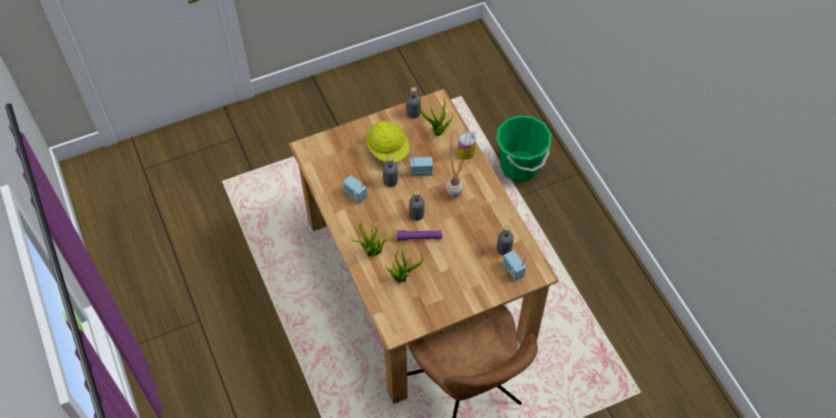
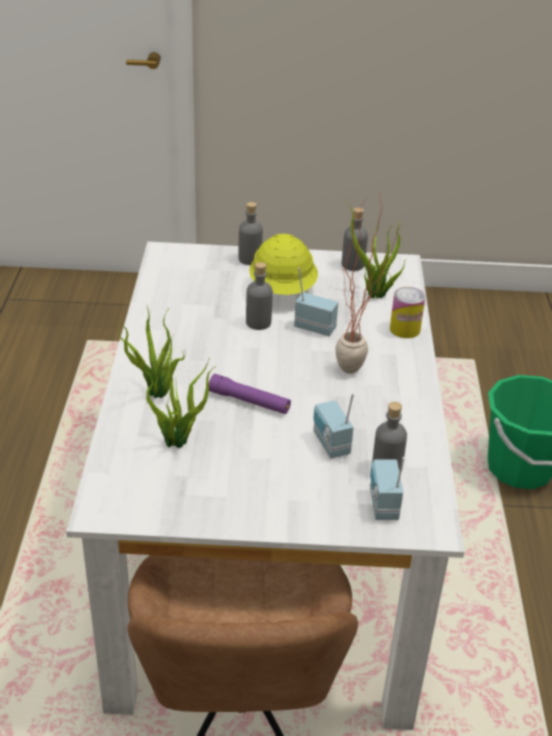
camera: 25 degrees right, 20 degrees down
brown dining table [289,89,559,404] -> white dining table [66,242,464,730]
radio [343,175,367,203] -> radio moved to [313,393,354,458]
grey bottle [409,190,424,221] -> grey bottle moved to [239,202,263,265]

